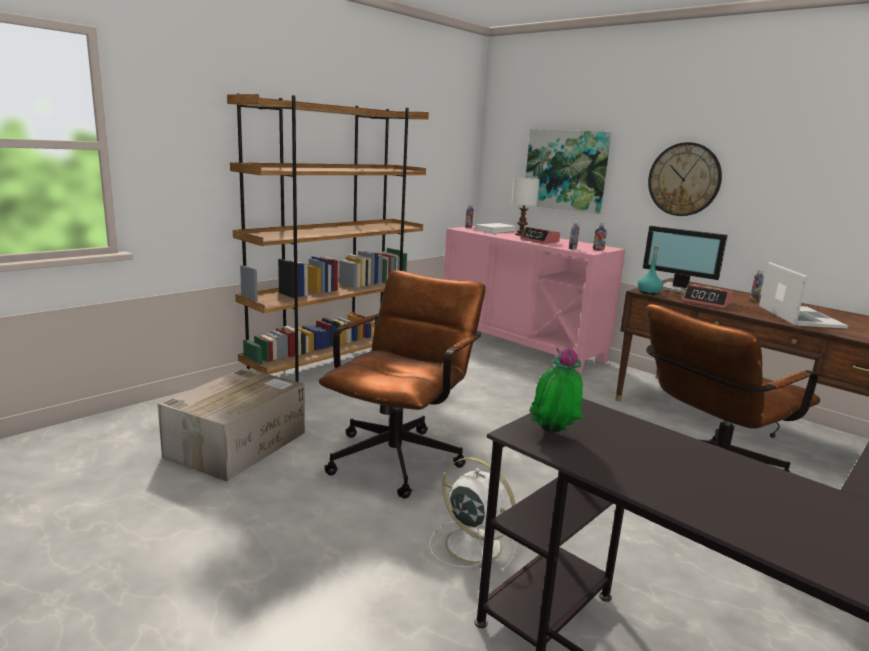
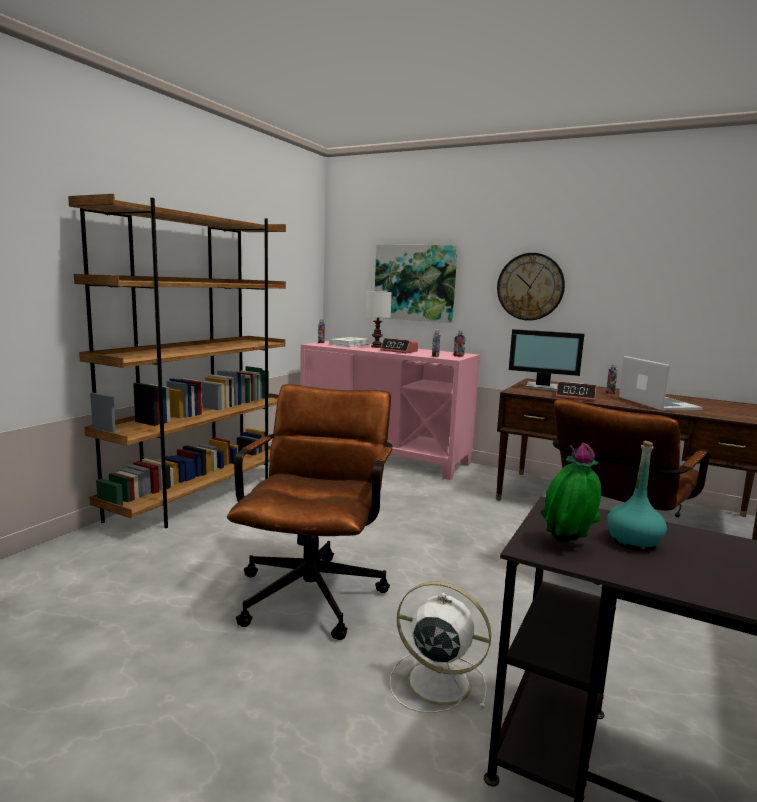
camera: 15 degrees left, 5 degrees down
cardboard box [158,368,305,482] -> none
turquoise bottle [638,246,663,295] -> turquoise bottle moved to [607,440,667,551]

